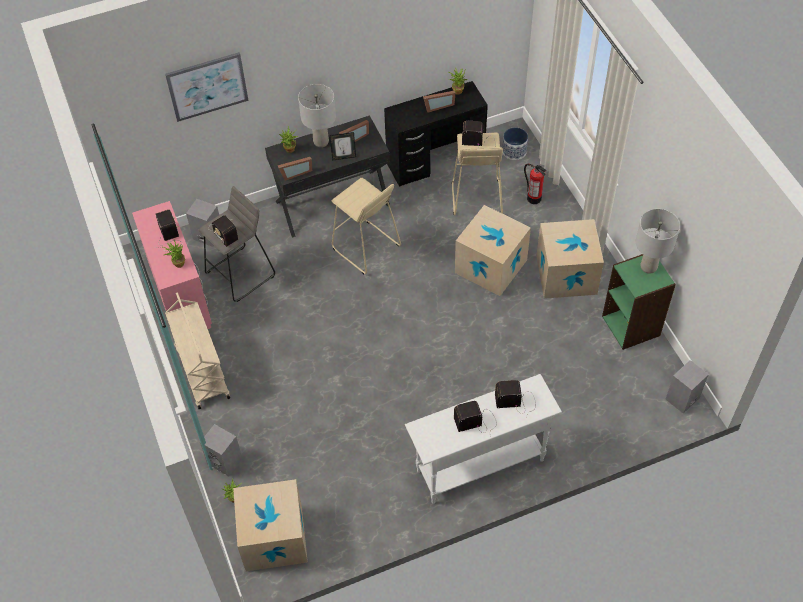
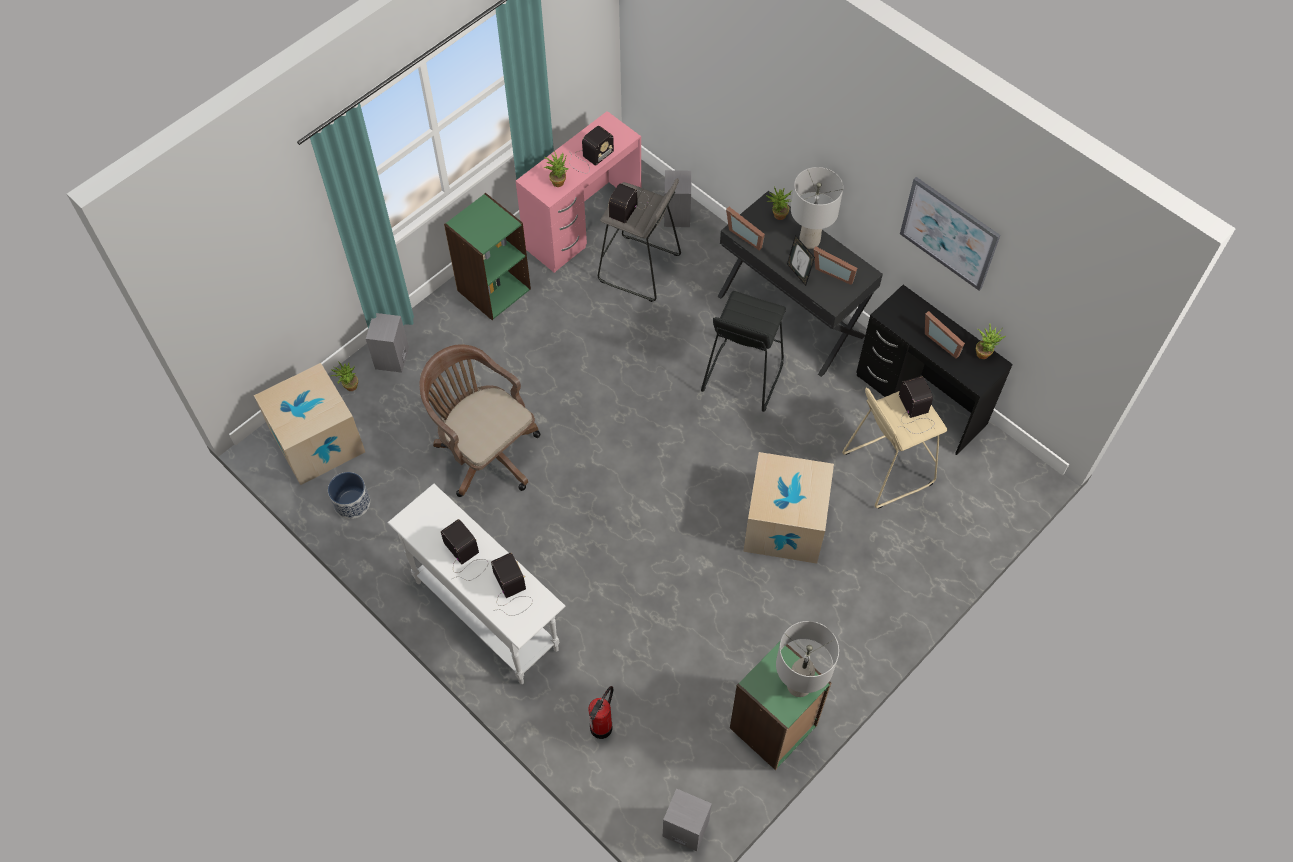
camera: 65 degrees right, 5 degrees up
picture [165,52,249,122] -> picture moved to [900,177,1000,291]
beige cart [165,292,230,409] -> green bookcase [444,193,531,320]
beige stool [332,178,401,274] -> black stool [701,291,786,412]
planter [502,127,528,160] -> planter moved to [328,472,370,519]
fire extinguisher [524,164,547,204] -> fire extinguisher moved to [589,686,613,739]
cardboard box [536,219,604,299] -> none
none -> brown office chair [420,344,540,497]

